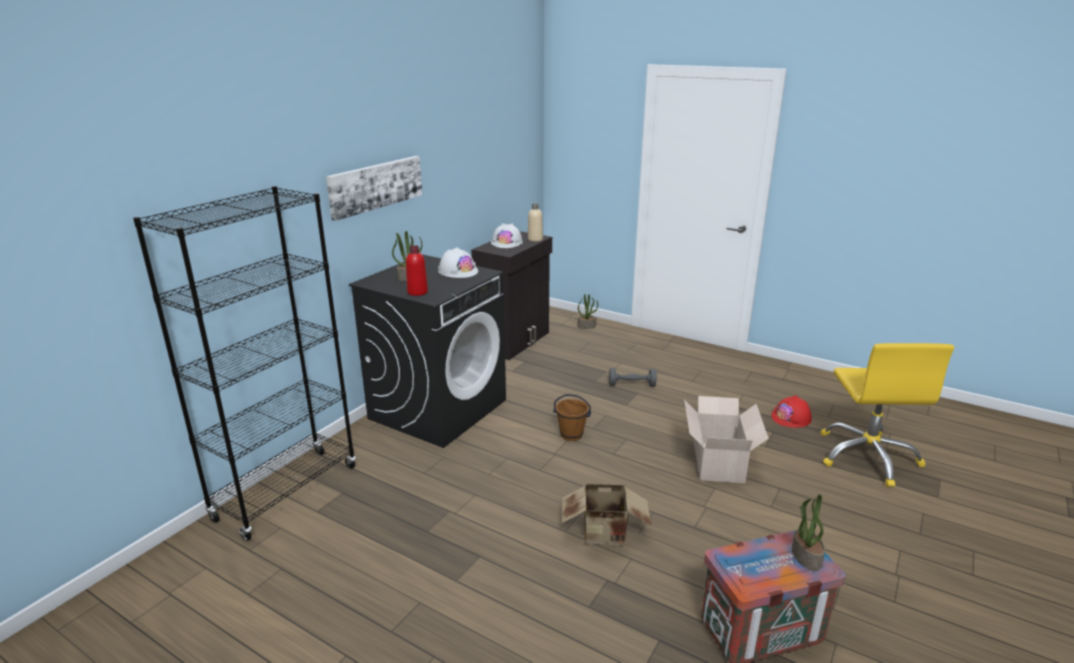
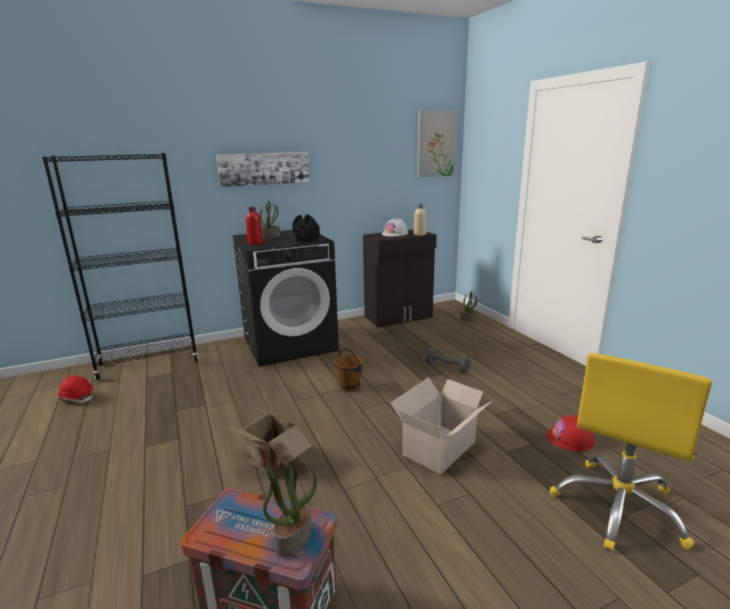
camera: 35 degrees right, 5 degrees down
white hard hat [438,247,478,278] -> black dumbbell [292,214,320,241]
none -> red hard hat [57,375,93,403]
none -> picture [417,110,457,178]

